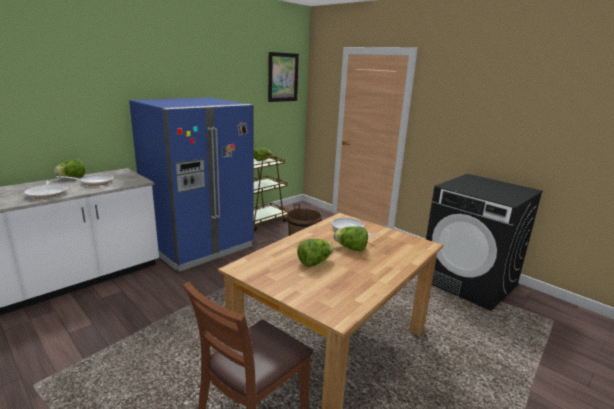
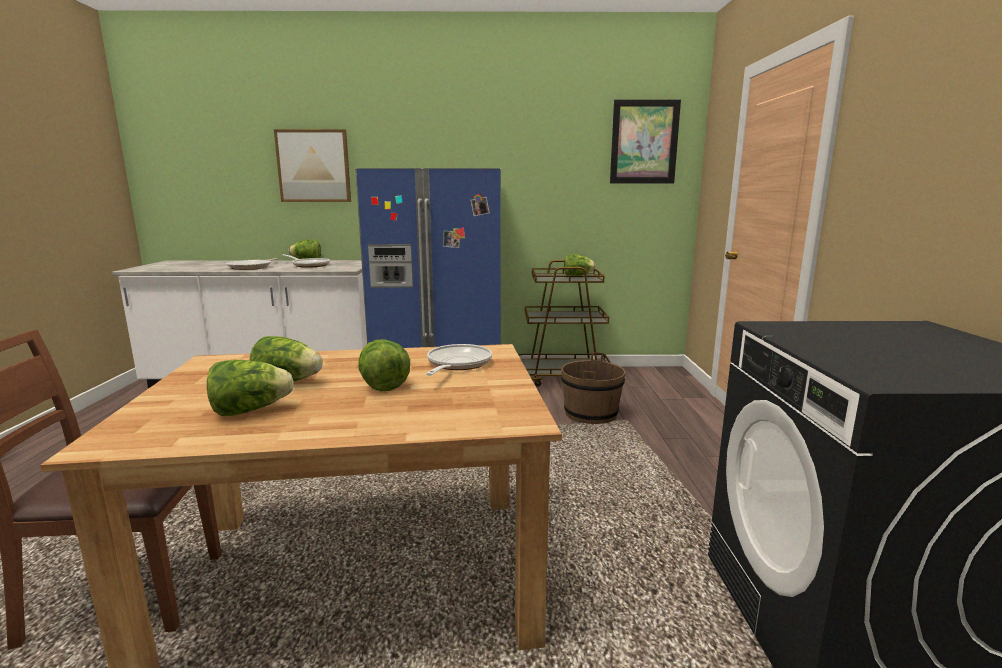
camera: 45 degrees right, 5 degrees down
none -> lettuce [207,360,294,416]
none -> picture [274,129,351,202]

